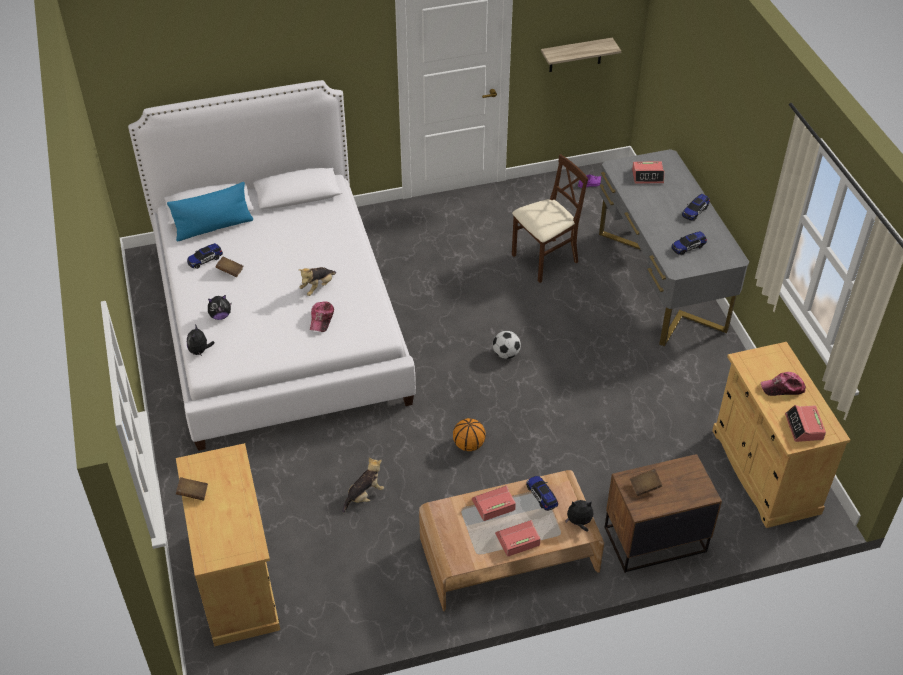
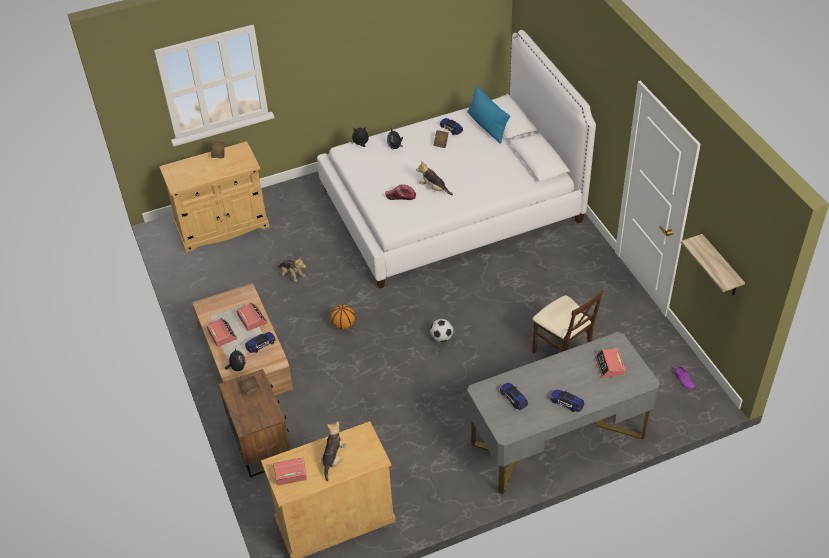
camera: 85 degrees right, 0 degrees up
cap [761,372,806,396] -> plush toy [321,421,347,481]

